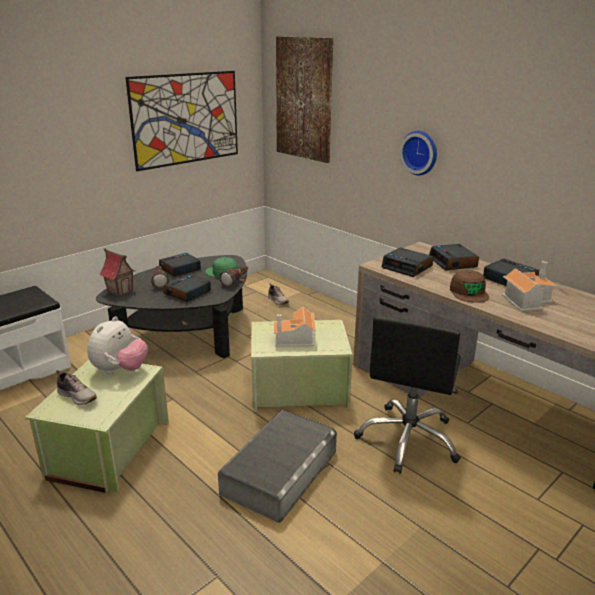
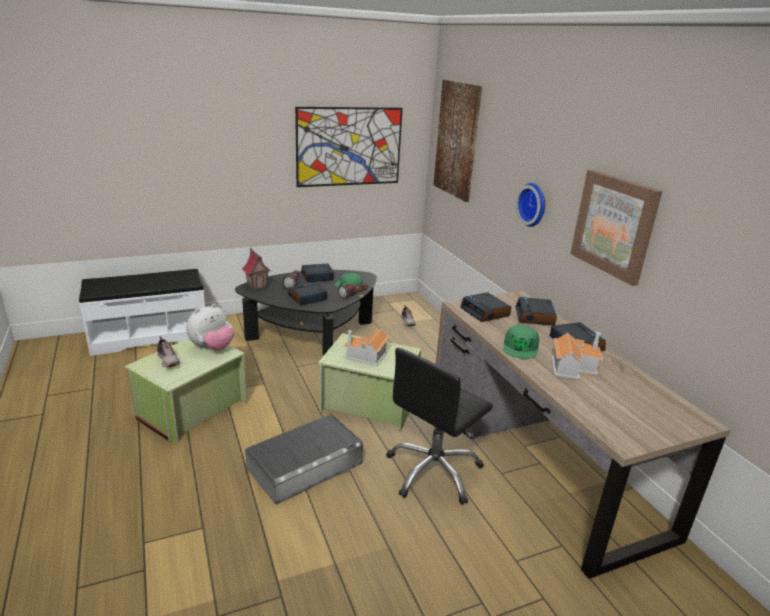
camera: 20 degrees right, 0 degrees up
brown cap [450,270,489,303] -> green cap [503,325,539,359]
none -> picture [570,170,662,286]

